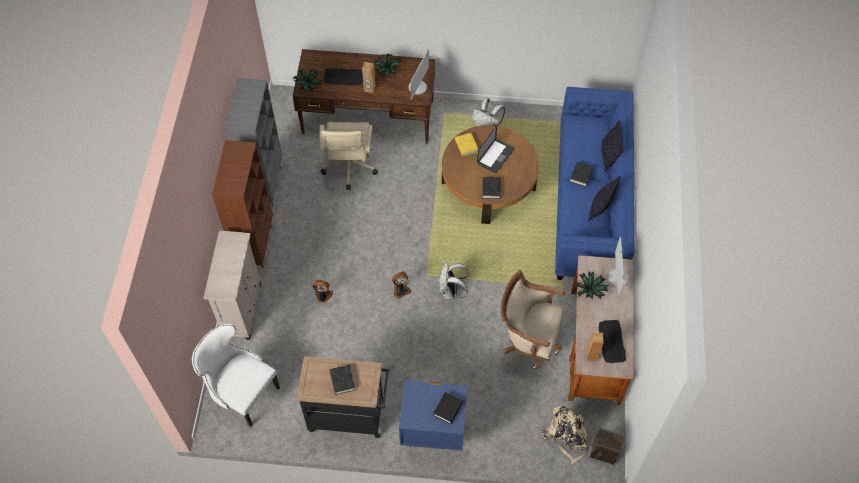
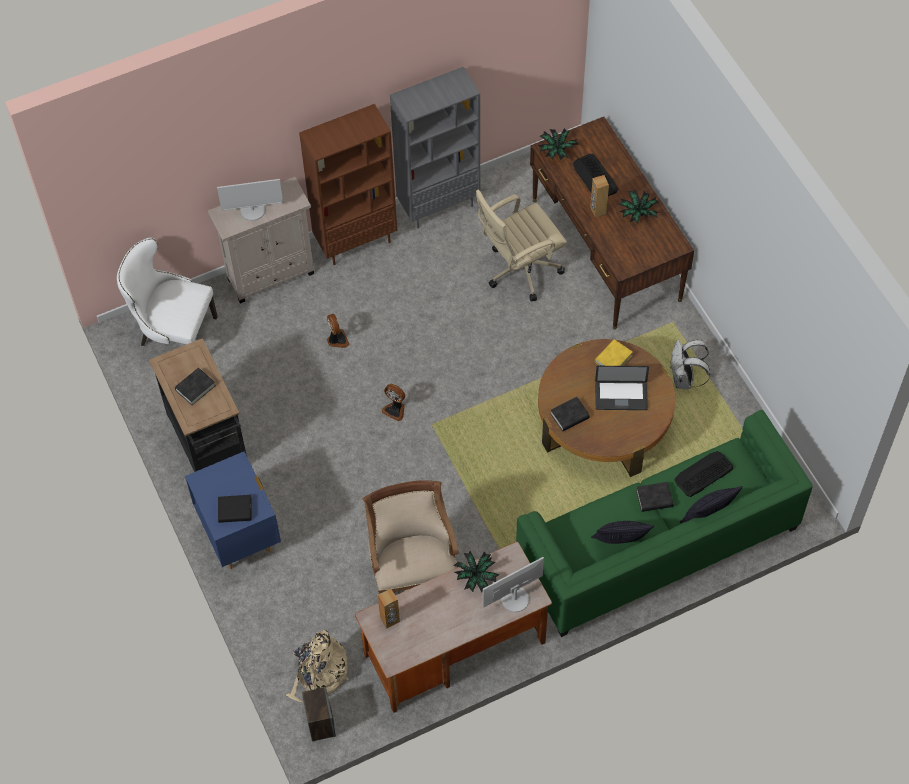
camera: 60 degrees right, 0 degrees up
white chair [192,323,280,427] -> white chair turned 75 degrees counterclockwise [117,237,218,346]
monitor [409,49,429,99] -> monitor moved to [217,179,283,221]
white backpack [439,262,469,300] -> none
blue sofa [555,87,635,280] -> green sofa [516,410,813,637]
keyboard [598,320,626,363] -> keyboard moved to [674,451,733,497]

